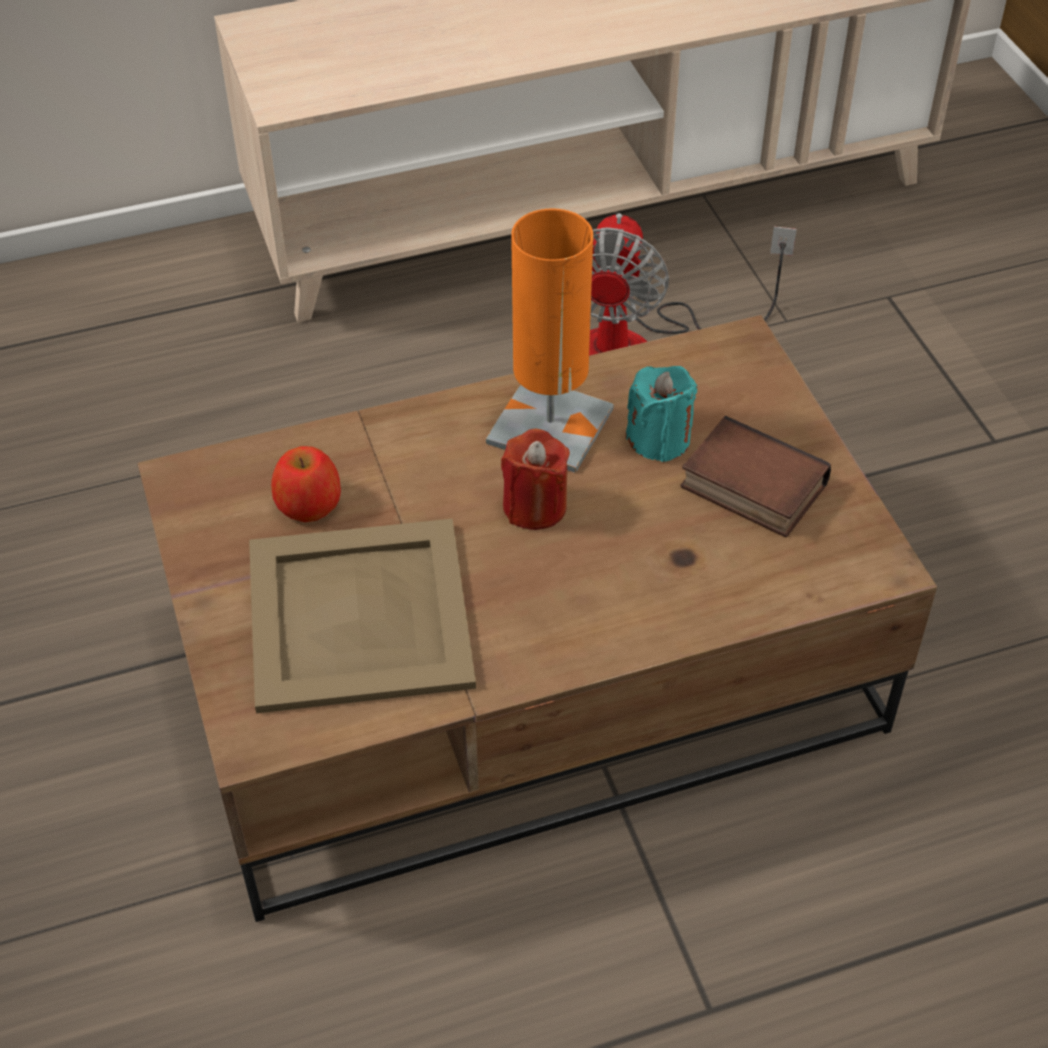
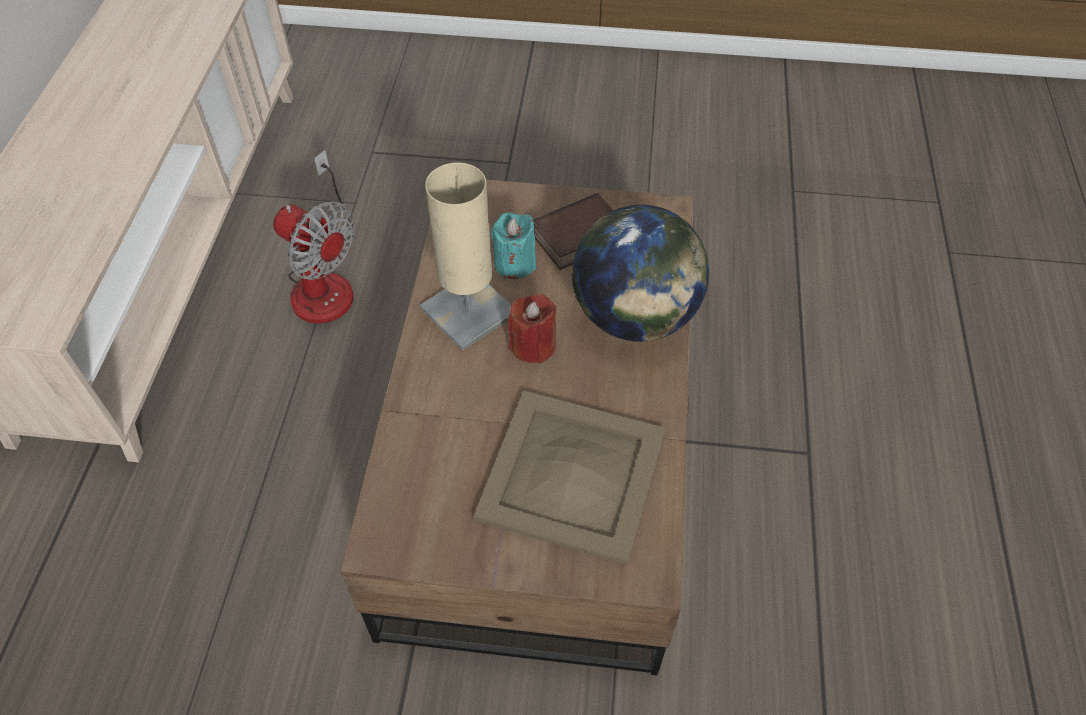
camera: 65 degrees left, 5 degrees up
apple [271,446,341,522] -> none
orange table lamp [486,209,614,473] -> beige table lamp [420,162,511,350]
none -> globe [571,205,709,342]

